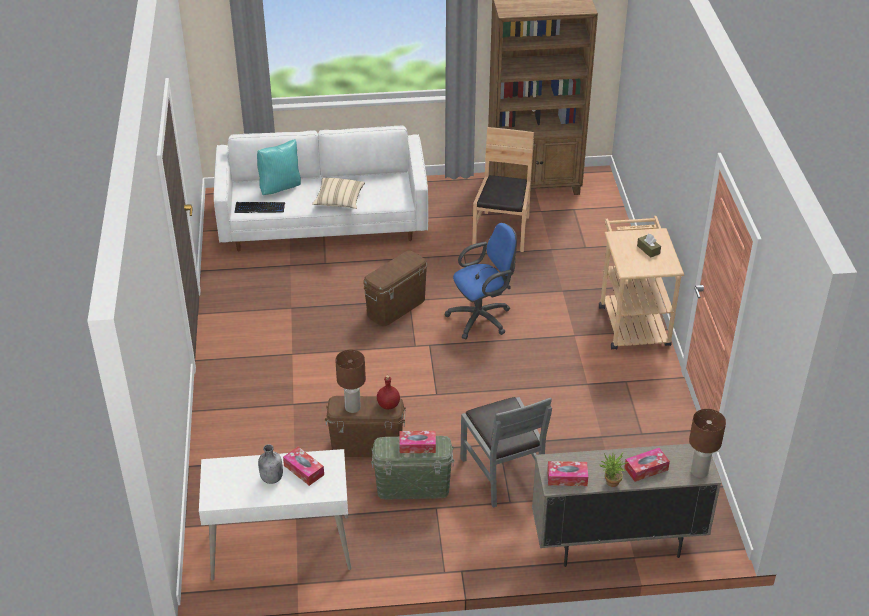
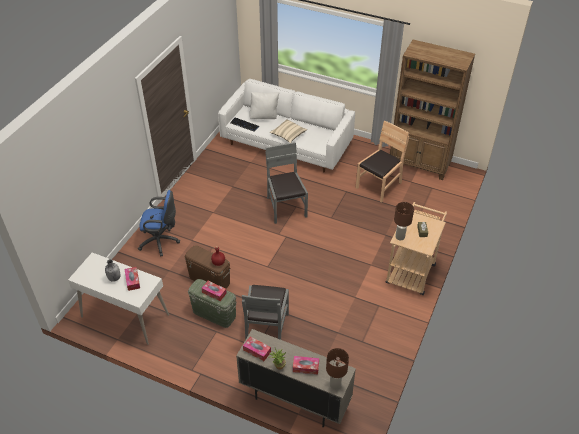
camera: 30 degrees right, 5 degrees up
turquoise pillow [257,139,301,195] -> white pillow [249,92,279,119]
brown table lamp [335,350,366,413] -> brown table lamp moved to [394,202,414,240]
brown storage box [363,251,427,326] -> grey chair [265,142,308,224]
blue office chair [445,223,517,339] -> blue office chair moved to [138,190,180,256]

